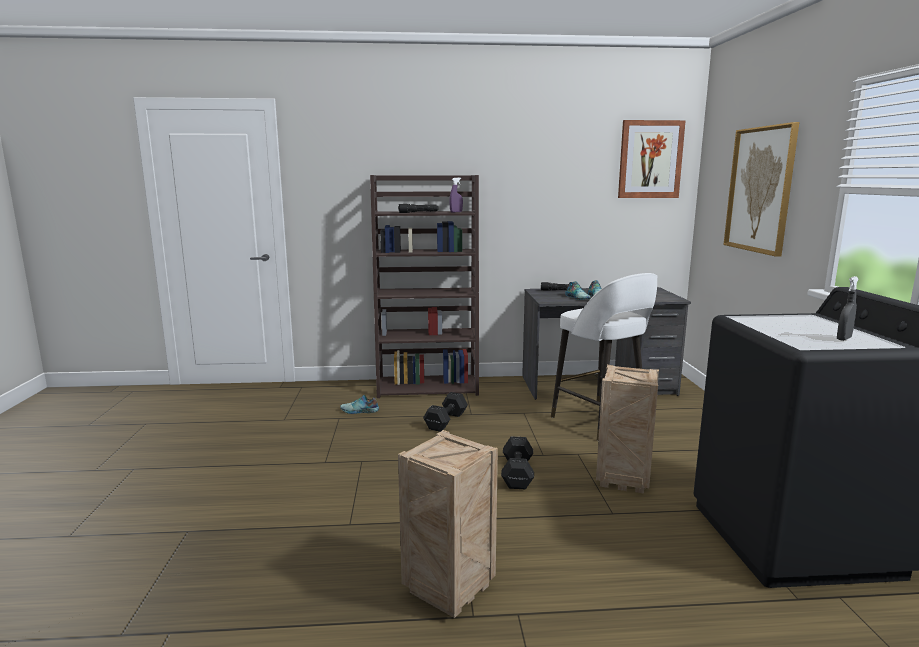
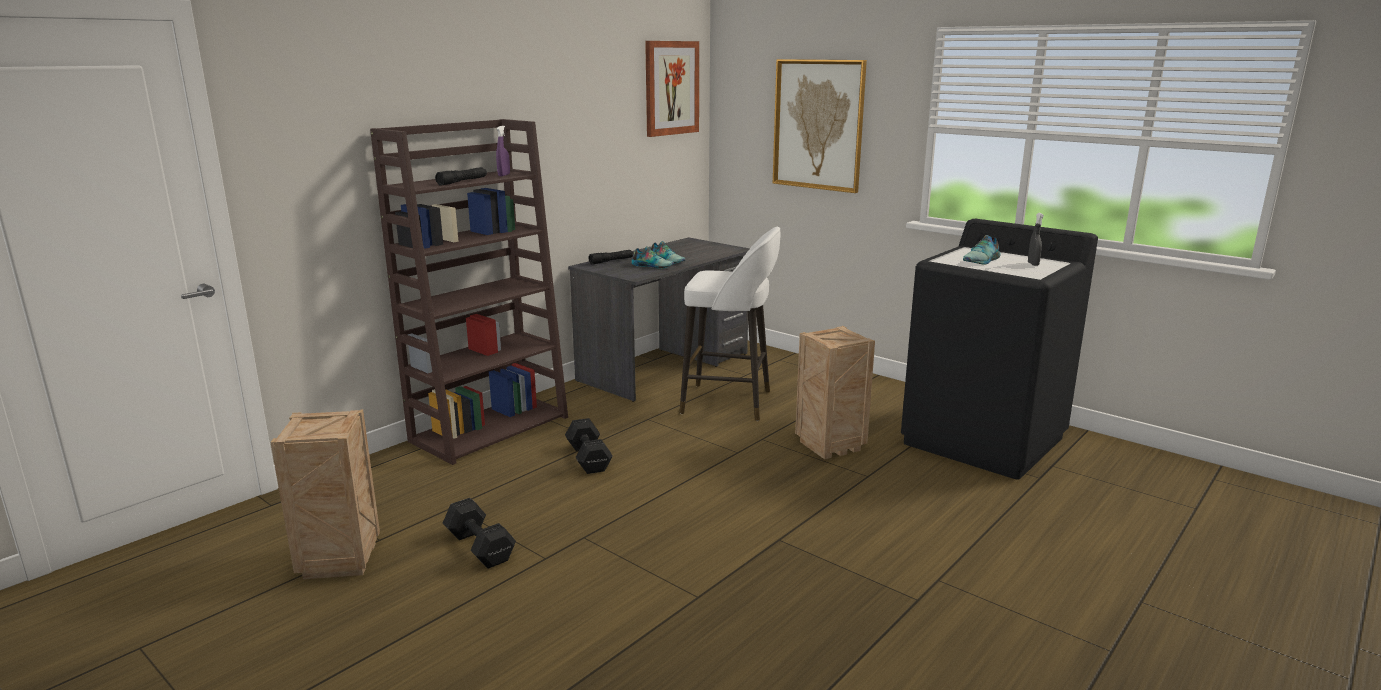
camera: 45 degrees left, 5 degrees up
shoe [340,395,379,414] -> shoe moved to [963,235,1001,264]
crate [398,430,498,618] -> crate moved to [270,410,380,579]
black dumbbell [501,436,534,489] -> black dumbbell moved to [443,498,516,569]

